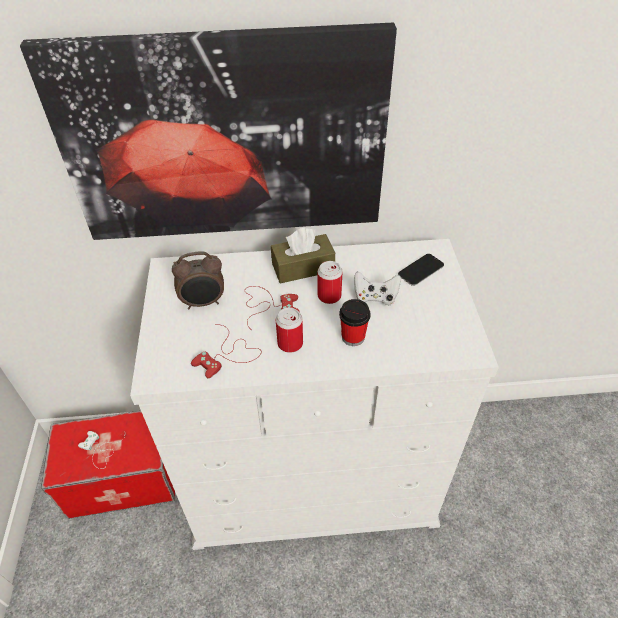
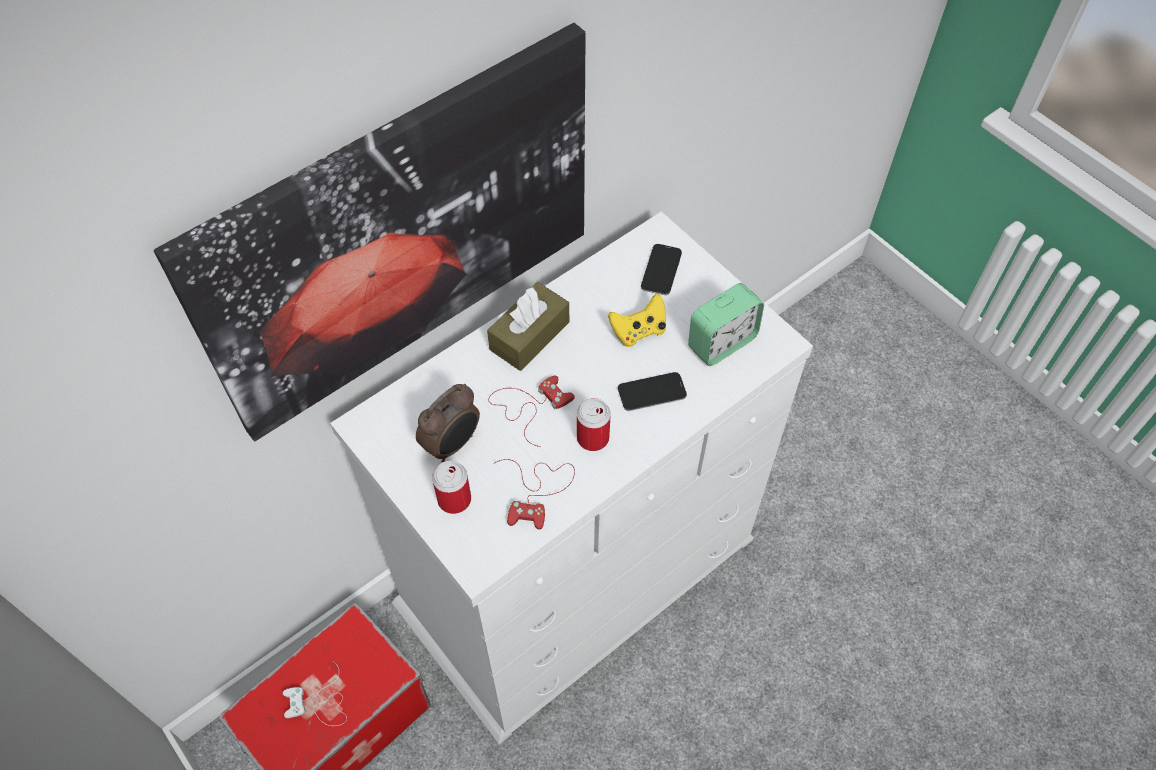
camera: 35 degrees left, 10 degrees up
can [318,261,342,304] -> can moved to [432,461,471,514]
cup [339,299,371,346] -> phone [618,372,687,411]
white game controller [354,271,401,306] -> yellow game controller [608,293,666,347]
none -> alarm clock [688,283,764,366]

